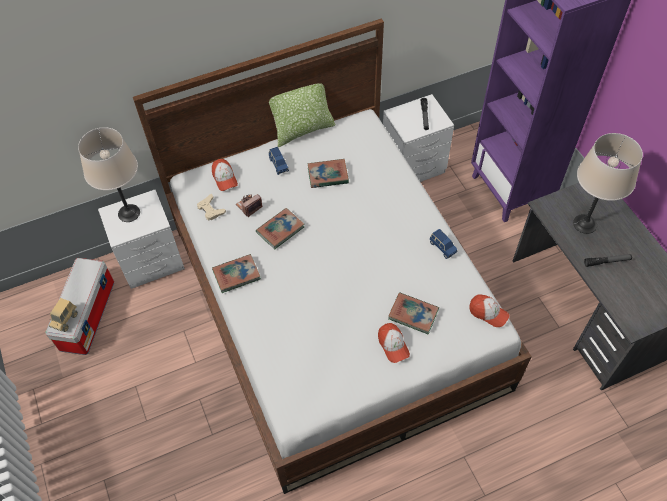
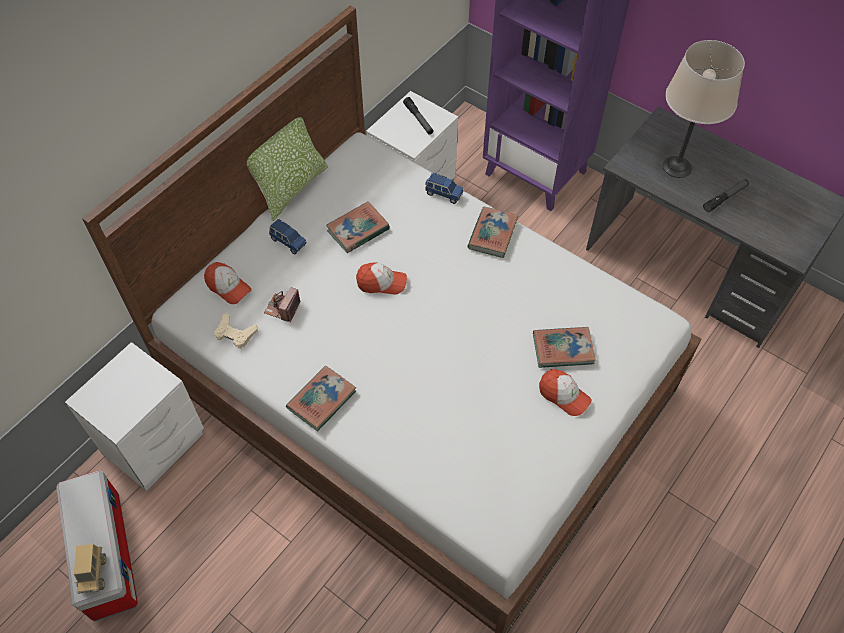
camera: 30 degrees left, 0 degrees up
beige table lamp [78,127,140,222] -> none
book [256,208,304,249] -> book moved to [467,207,519,258]
blue toy car [430,229,457,259] -> blue toy car moved to [425,173,463,204]
cap [469,294,509,327] -> cap moved to [356,262,407,295]

